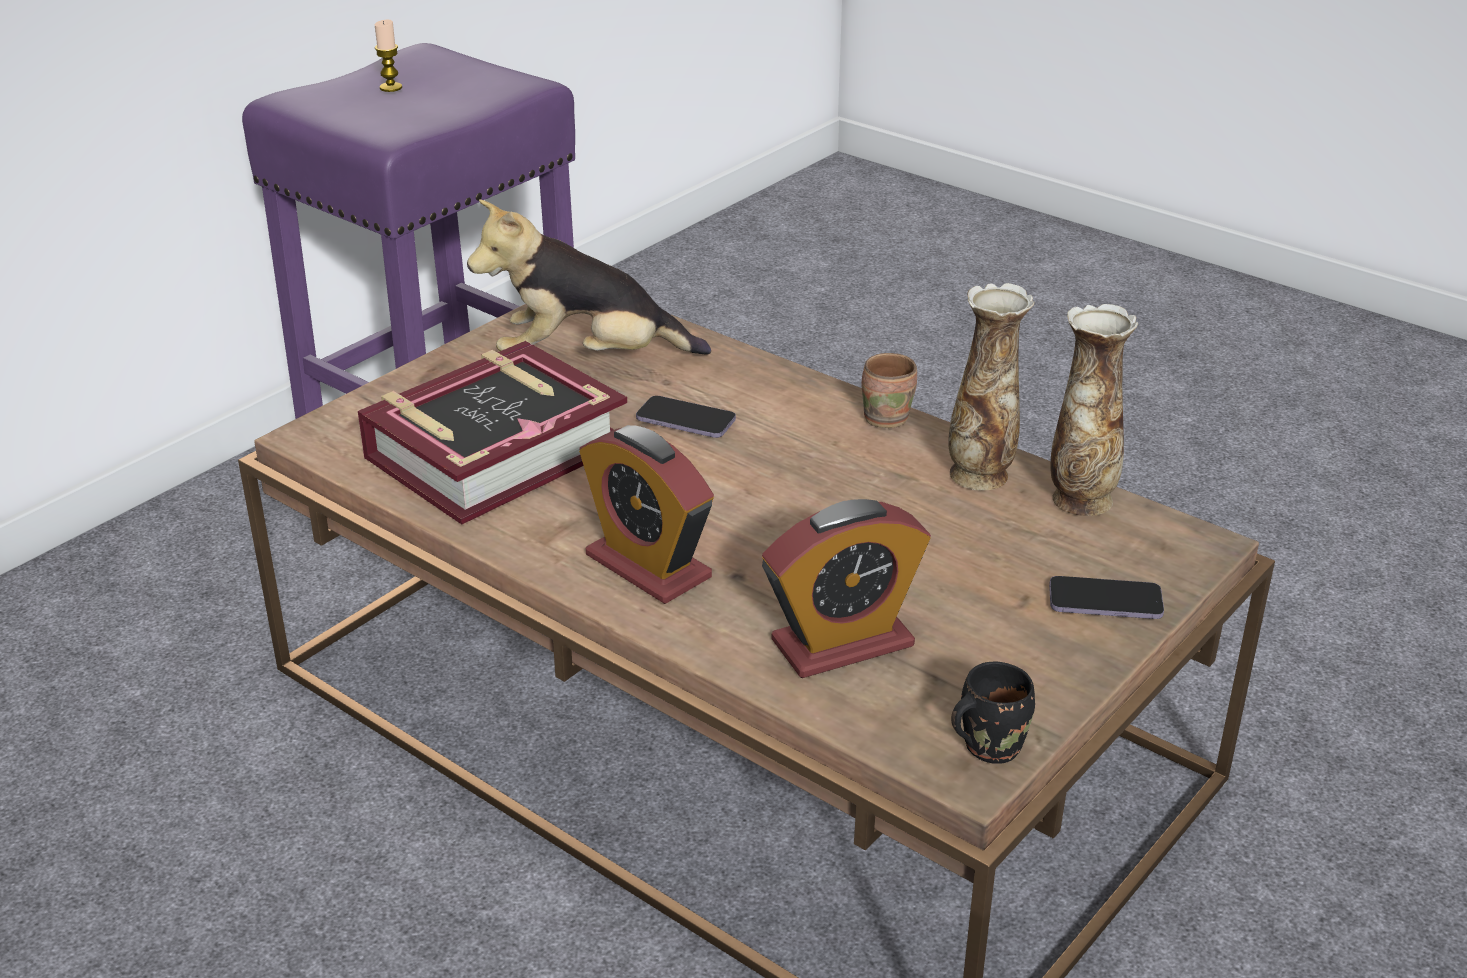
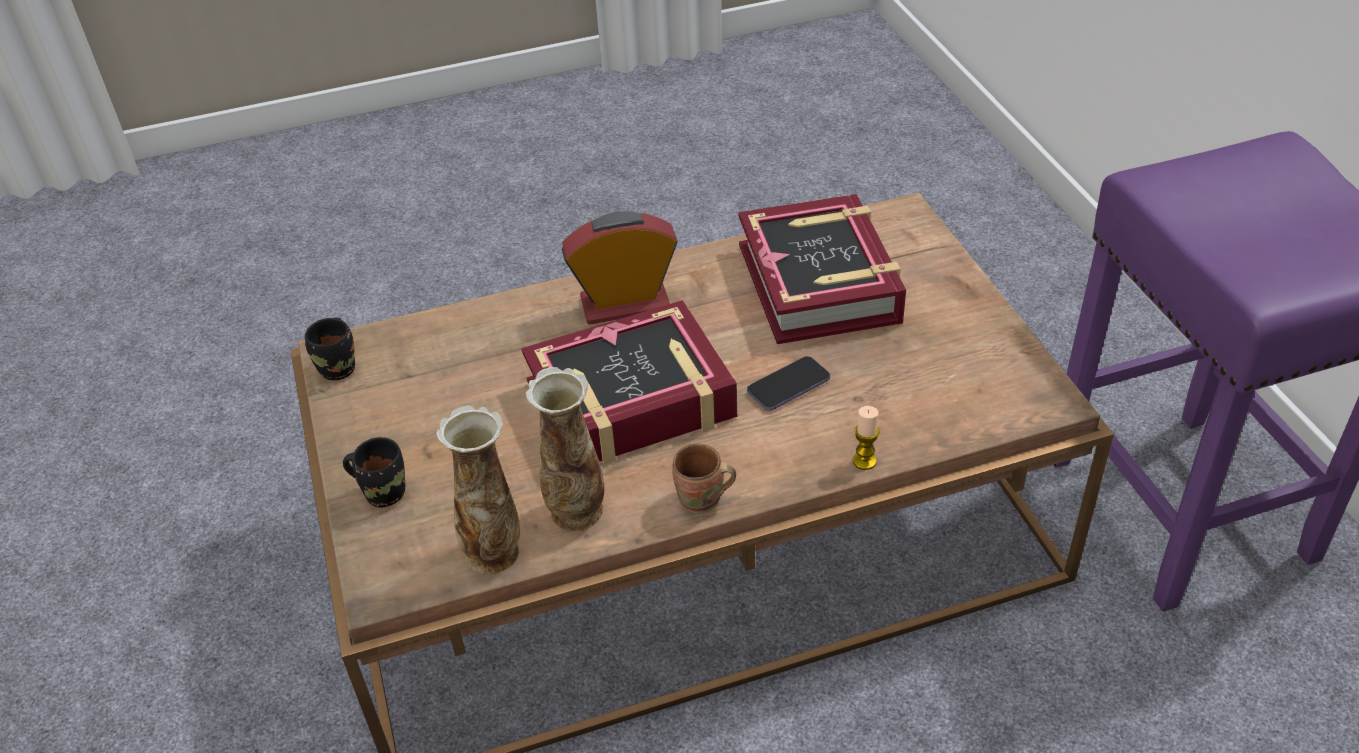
camera: 125 degrees right, 10 degrees up
candle [374,20,402,92] -> candle moved to [853,406,880,470]
plush toy [467,199,711,354] -> none
alarm clock [762,499,931,678] -> none
phone [1049,576,1164,619] -> black mug [343,437,405,508]
none -> book [521,300,737,465]

